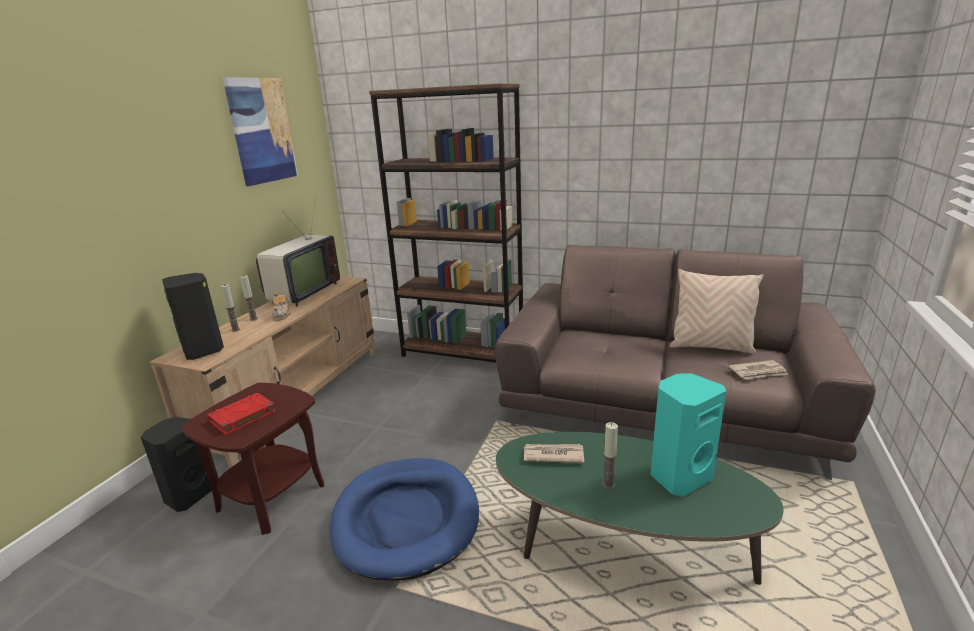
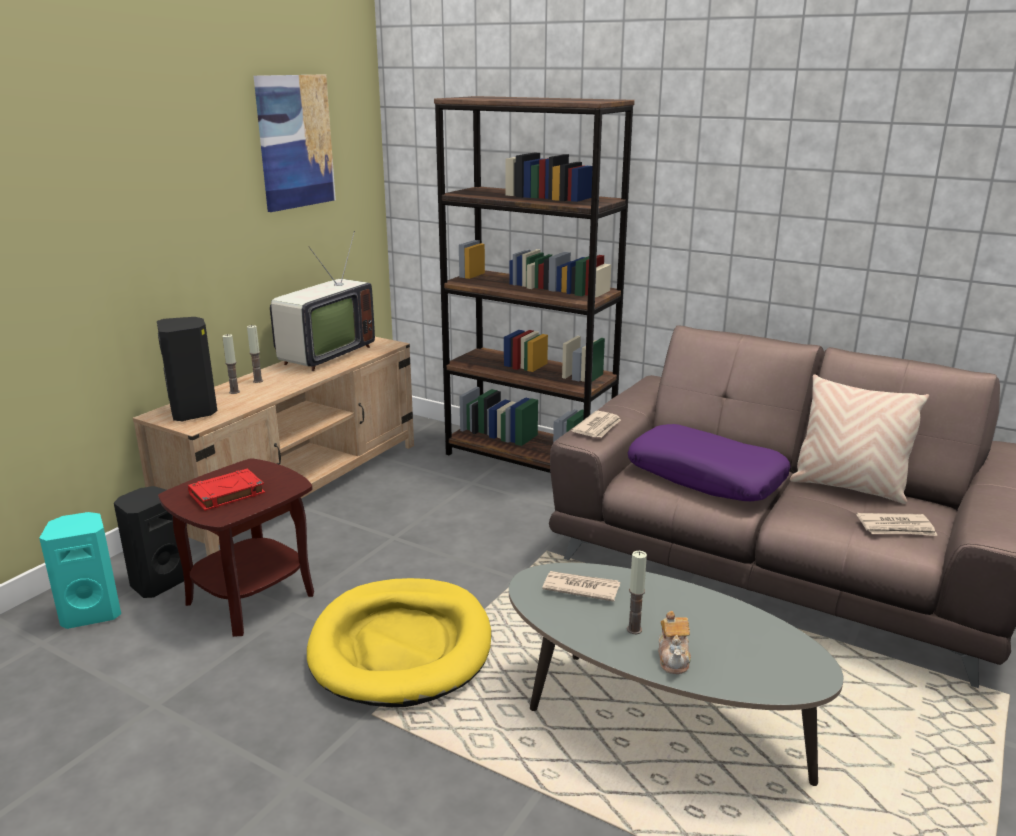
camera: 10 degrees right, 0 degrees up
teapot [272,292,291,320] -> teapot moved to [658,611,691,674]
blue dog bed [329,458,479,581] -> yellow dog bed [307,578,491,707]
green coffee table [496,432,784,585] -> grey coffee table [509,563,844,786]
turquoise speaker [650,373,726,497] -> turquoise speaker moved to [39,512,121,629]
none -> newspaper [571,411,621,438]
none -> purple pillow [628,424,790,501]

